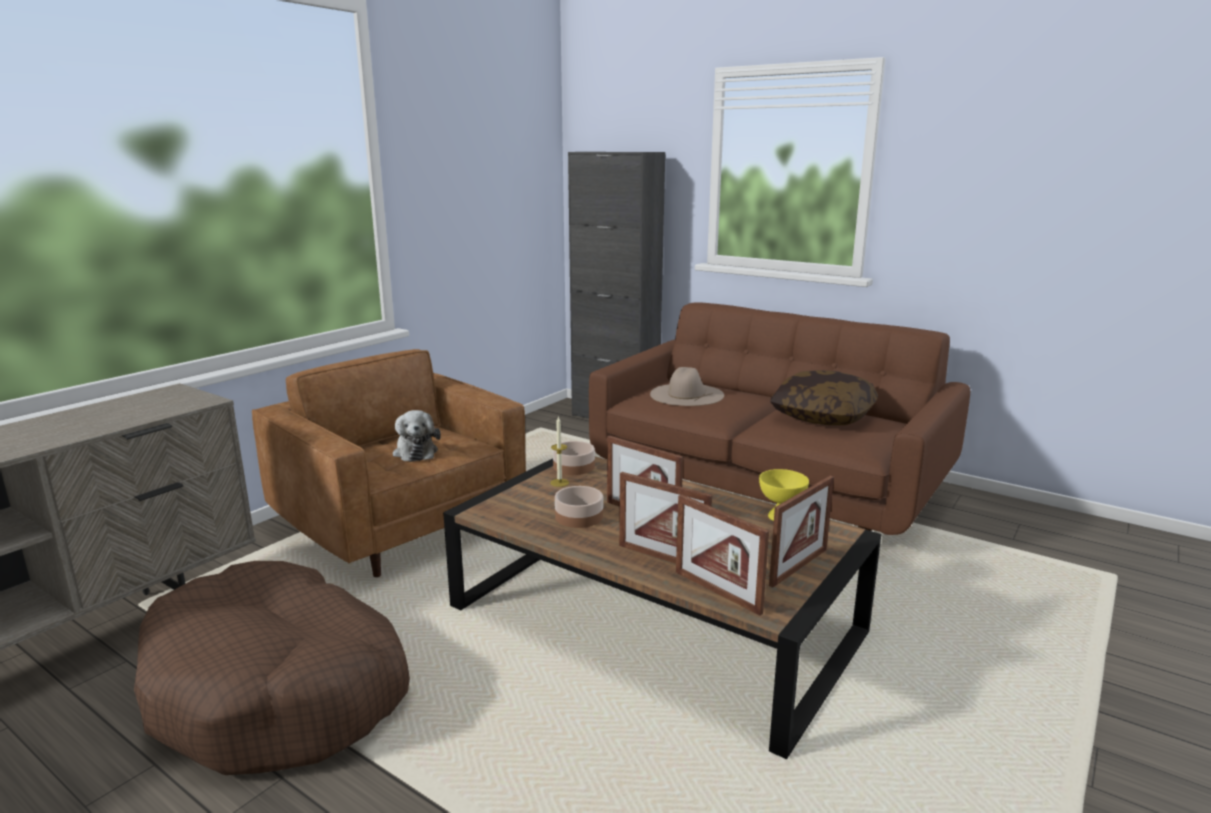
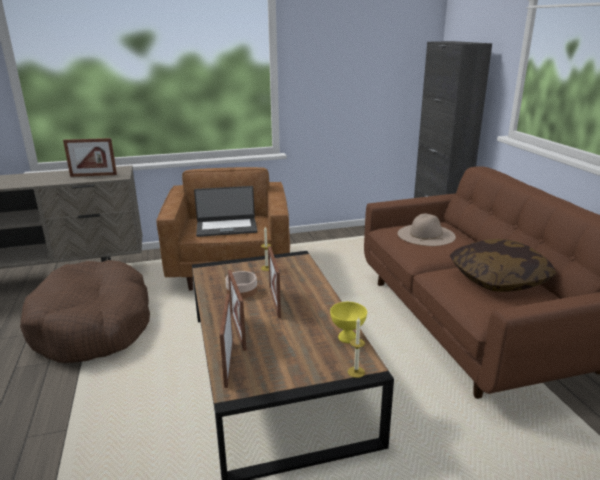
camera: 40 degrees right, 5 degrees up
plush toy [393,410,441,462] -> laptop [194,186,257,237]
bowl [553,441,595,475] -> none
picture frame [769,476,834,588] -> picture frame moved to [63,138,117,177]
none -> candle [348,317,365,378]

